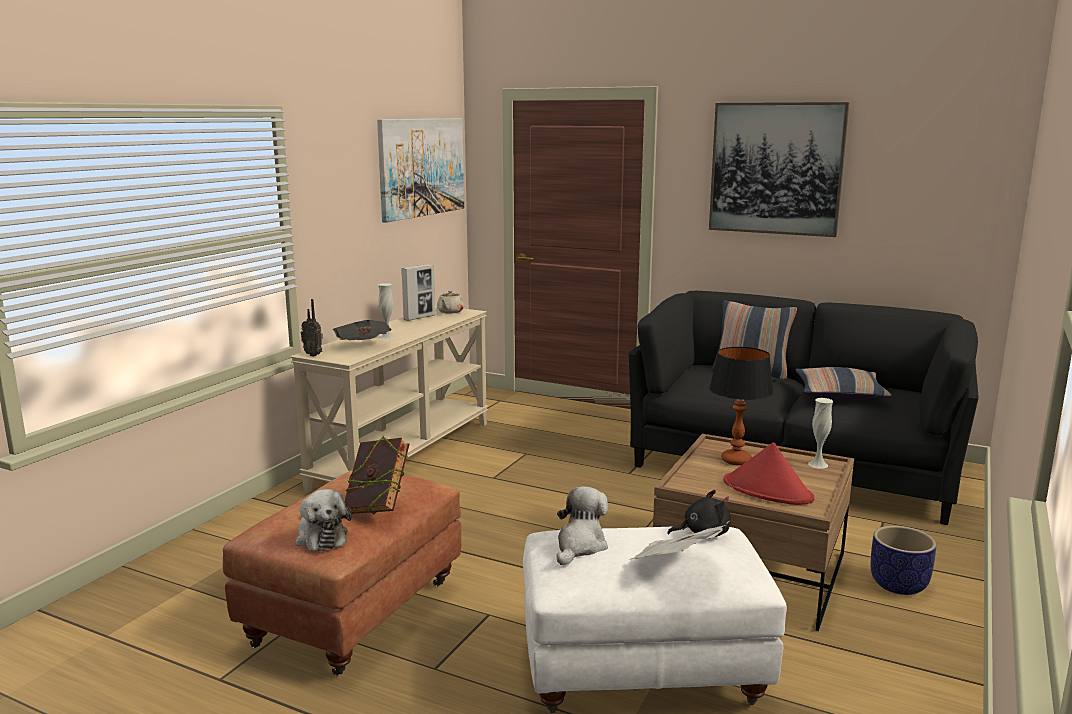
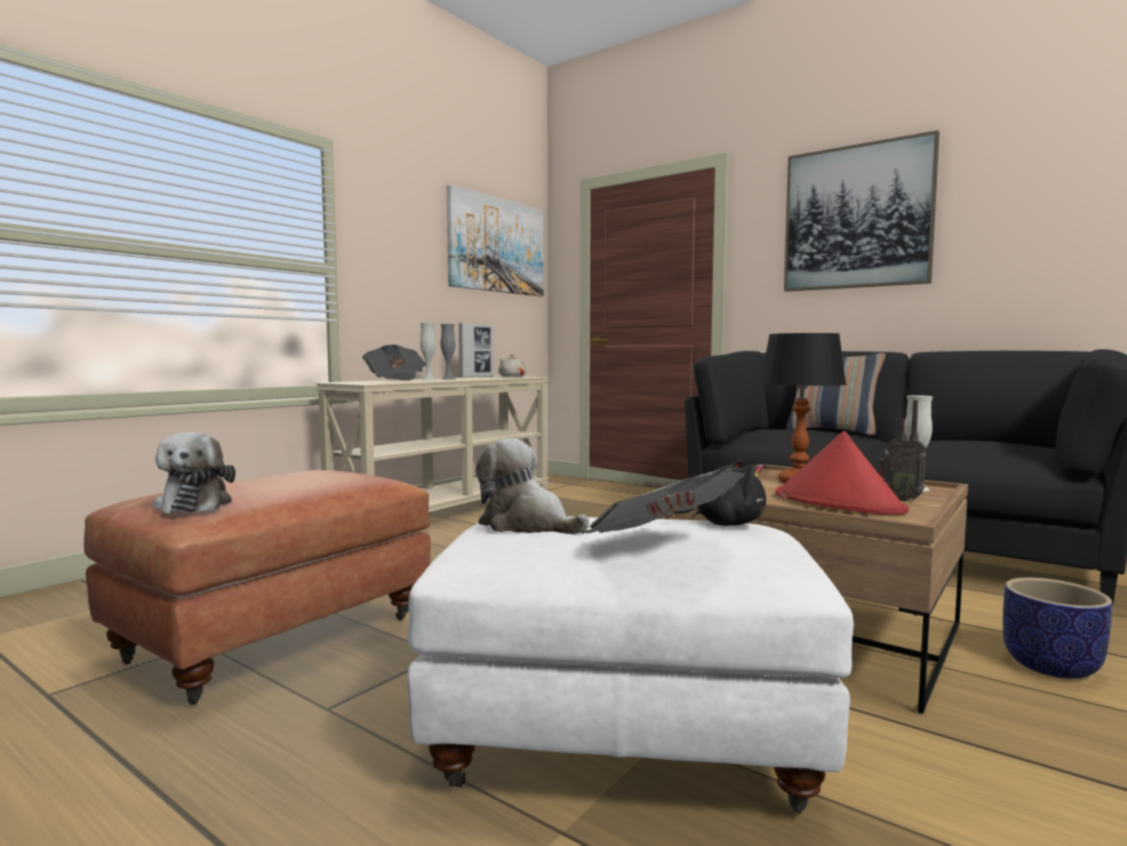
camera: 10 degrees right, 10 degrees down
radio [301,299,323,357] -> radio moved to [879,400,927,502]
book [344,436,409,515] -> none
plush toy [557,486,608,565] -> plush toy turned 90 degrees counterclockwise [475,438,589,535]
pillow [795,367,892,400] -> none
none -> grey vase [440,324,456,380]

